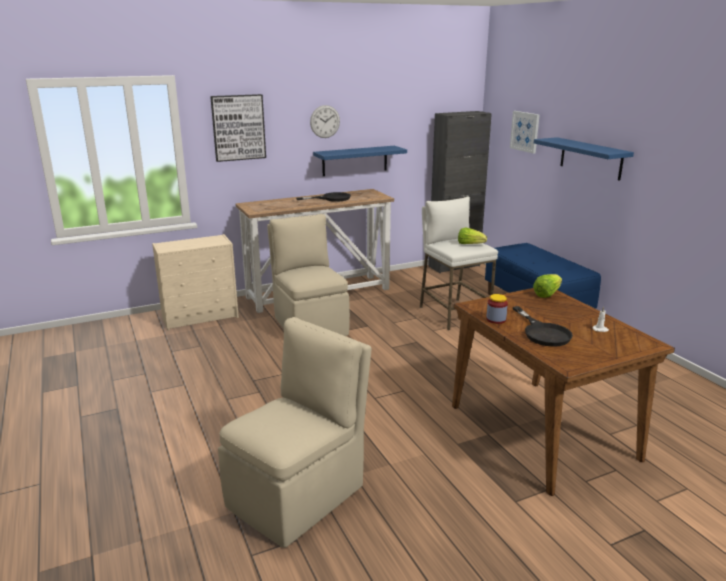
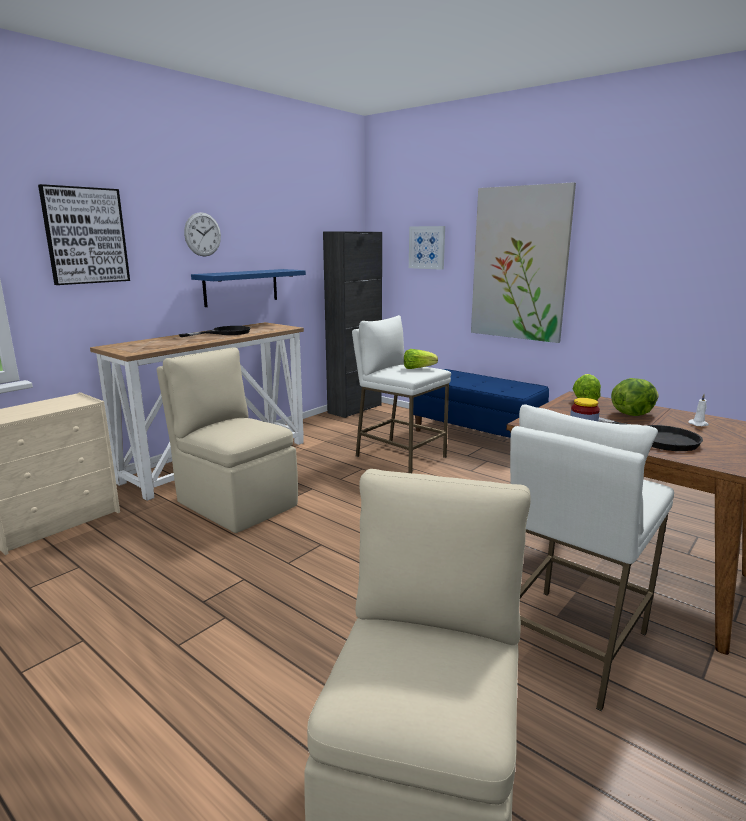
camera: 25 degrees left, 5 degrees down
blue shelf [534,137,634,181] -> picture [471,182,576,343]
none -> white stool [510,404,674,711]
none -> lettuce [611,378,659,416]

